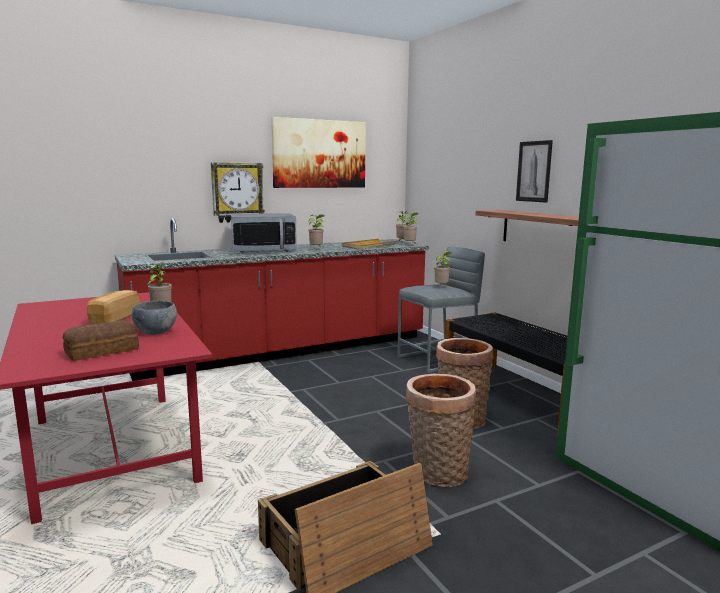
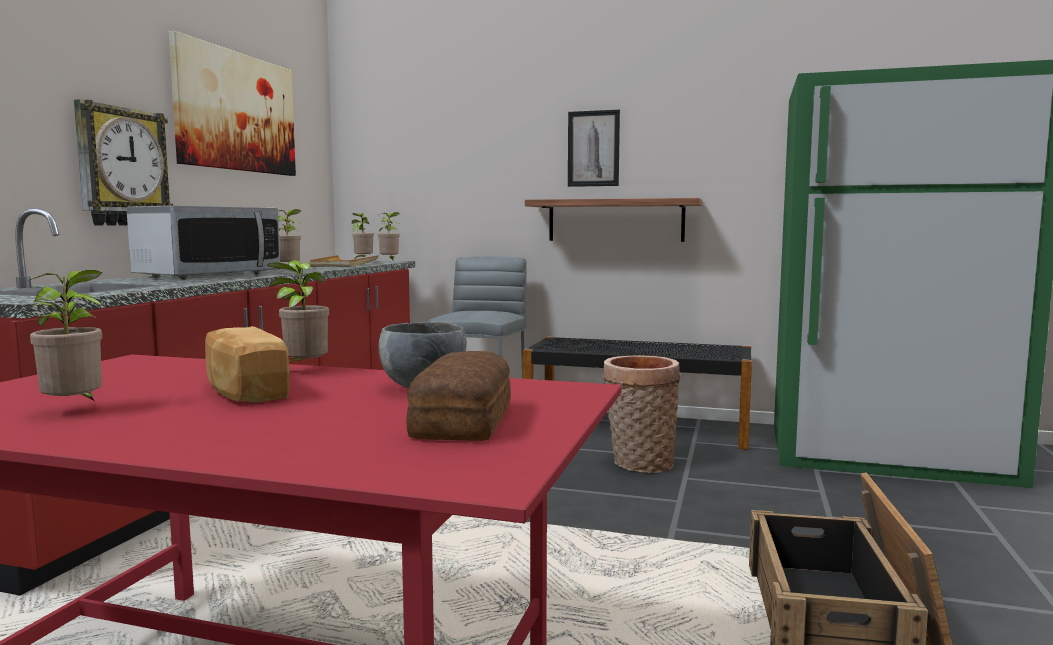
camera: 45 degrees left, 5 degrees down
basket [406,374,477,487] -> none
potted plant [434,251,452,286] -> potted plant moved to [27,270,102,401]

